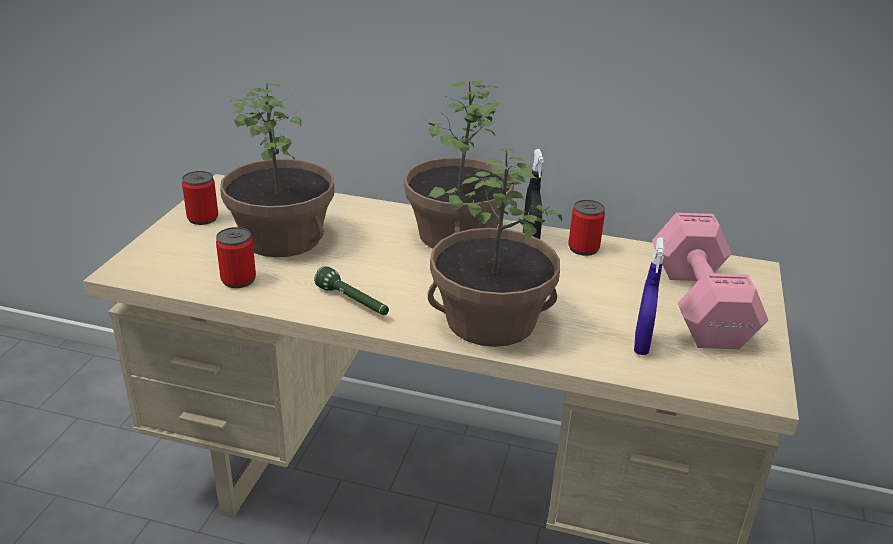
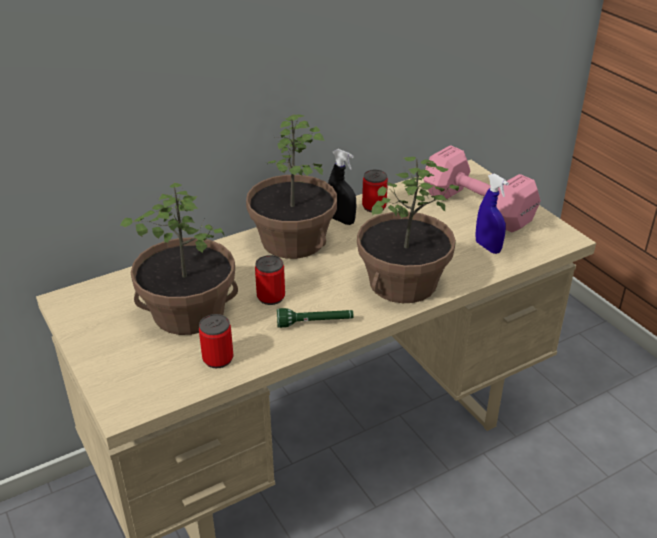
camera: 45 degrees left, 5 degrees up
can [182,171,218,225] -> can moved to [255,255,285,305]

